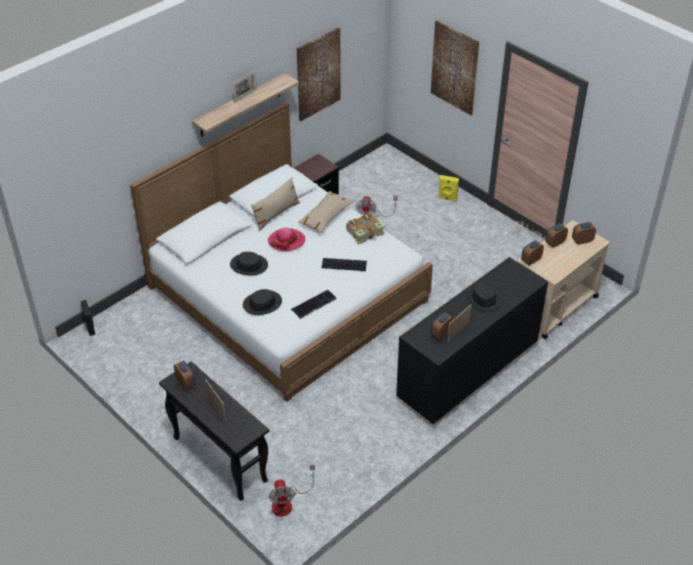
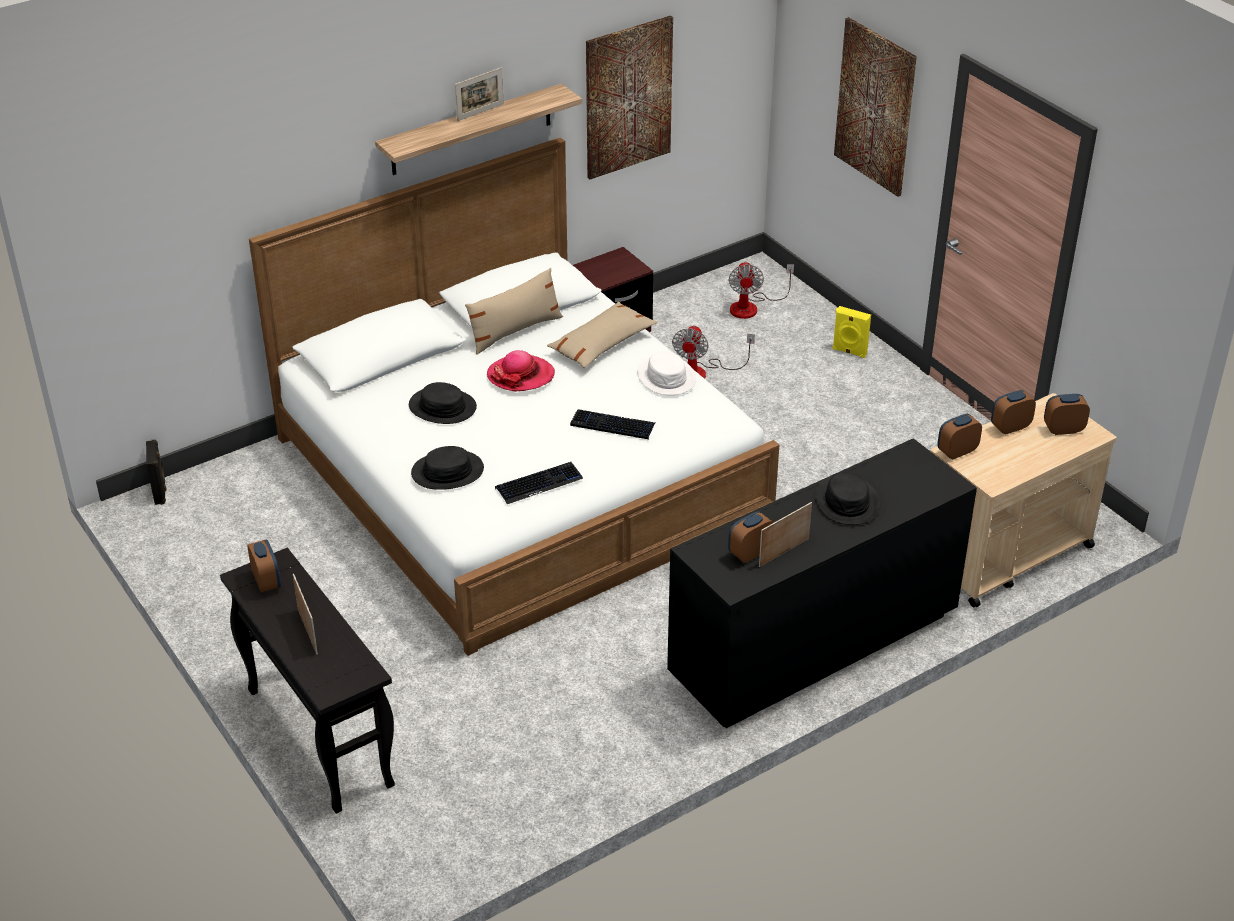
camera: 10 degrees right, 5 degrees down
fan [269,465,315,516] -> fan moved to [729,261,794,319]
book [346,213,385,244] -> white hat [637,351,696,395]

